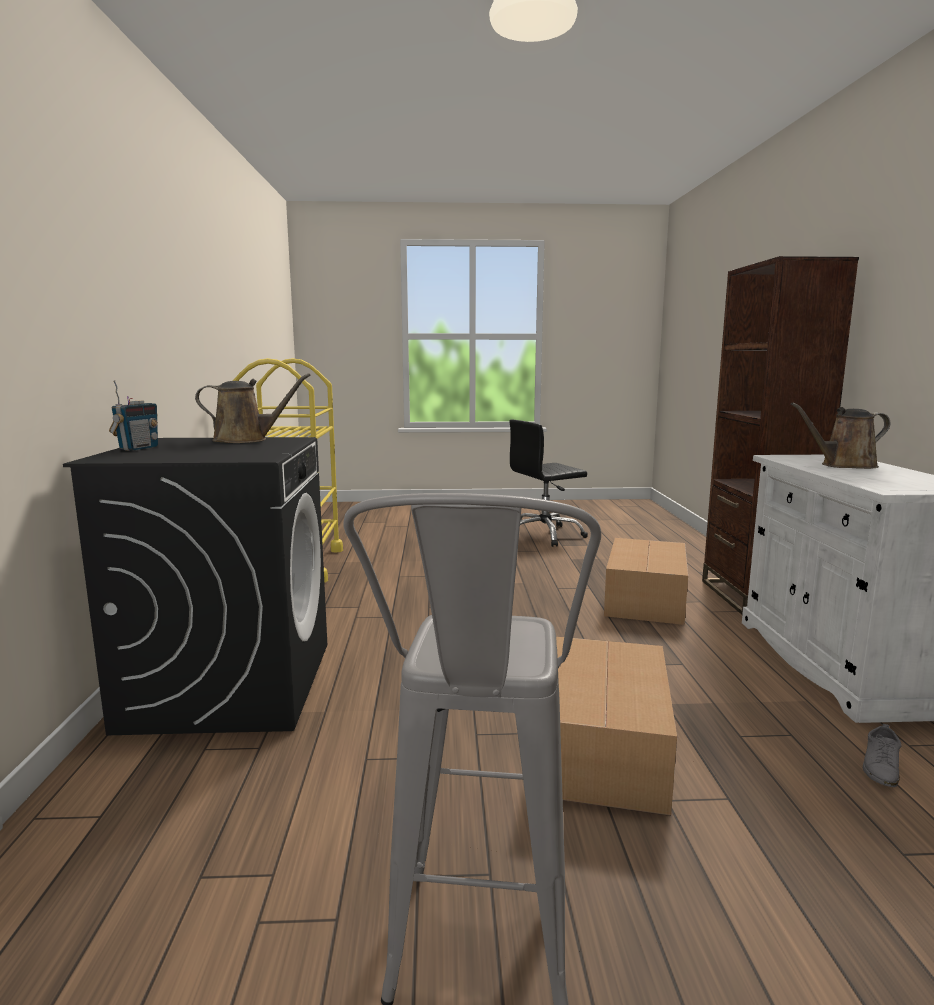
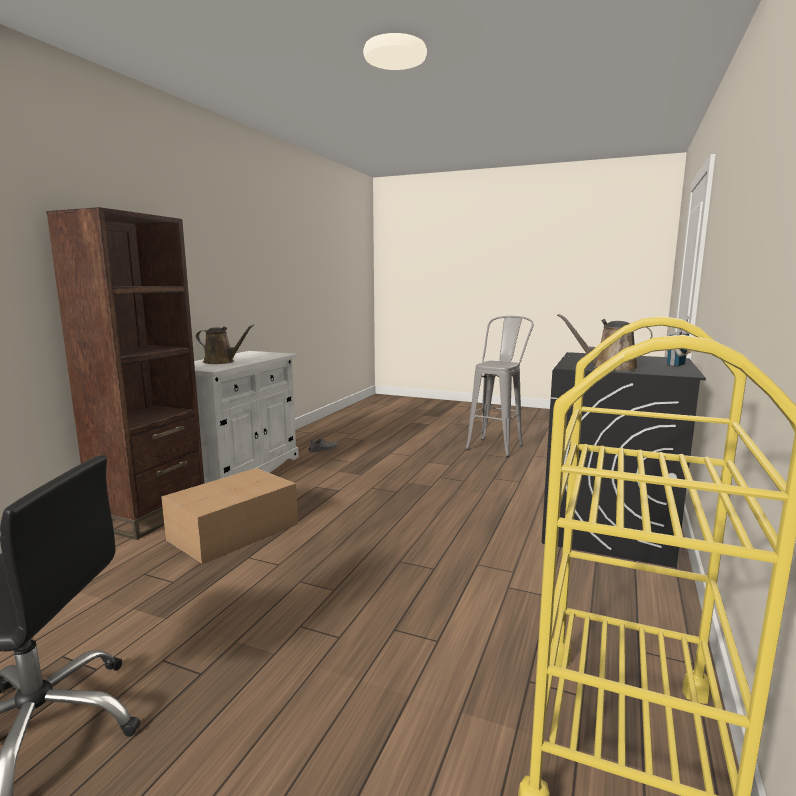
camera: 155 degrees left, 0 degrees up
cardboard box [556,636,677,816] -> none

